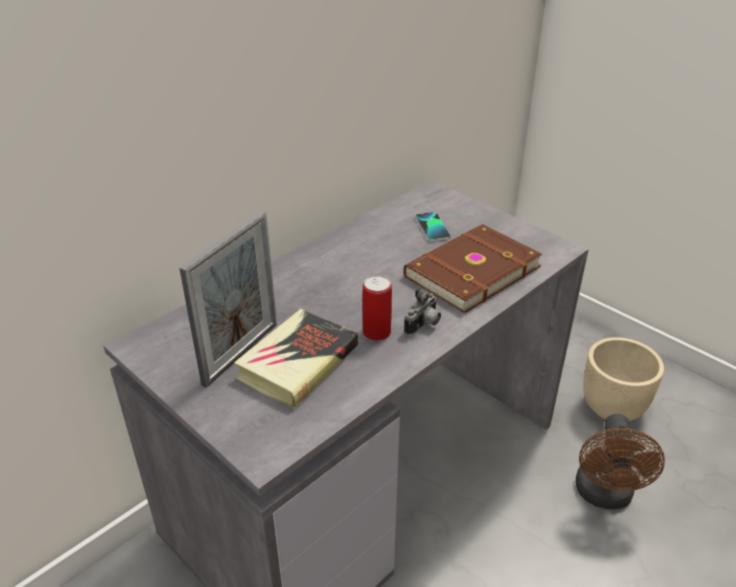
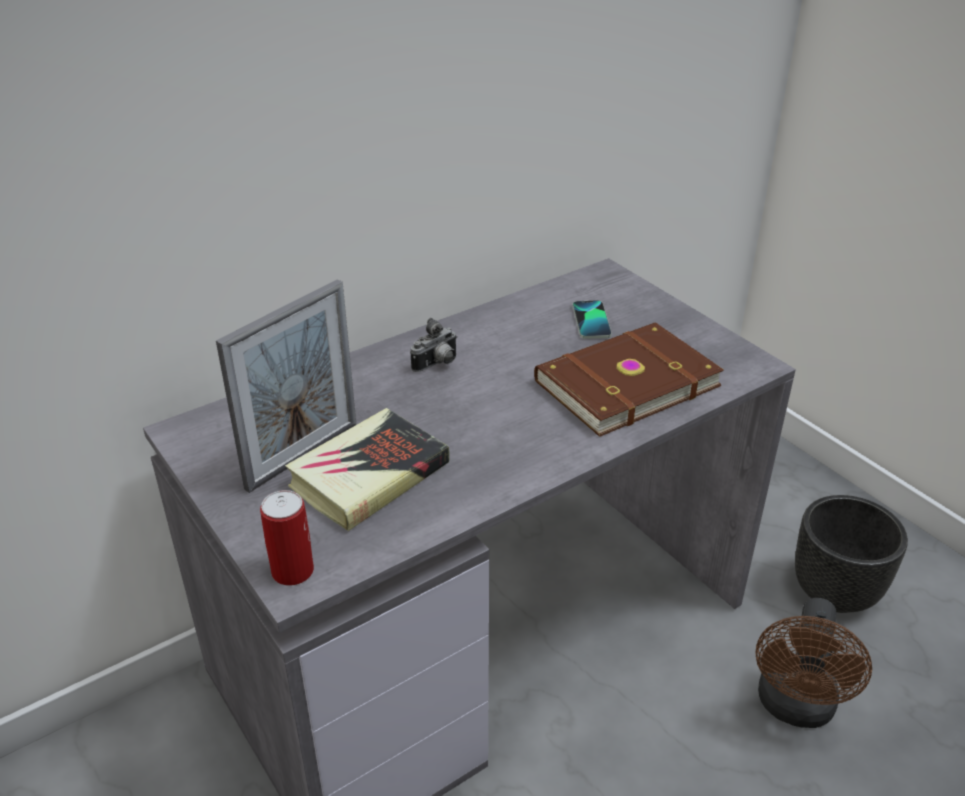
camera: 10 degrees right, 0 degrees up
can [362,275,392,341] -> can moved to [260,490,314,585]
camera [404,288,441,335] -> camera moved to [410,318,457,372]
beige planter [583,337,664,421] -> black planter [795,495,908,613]

